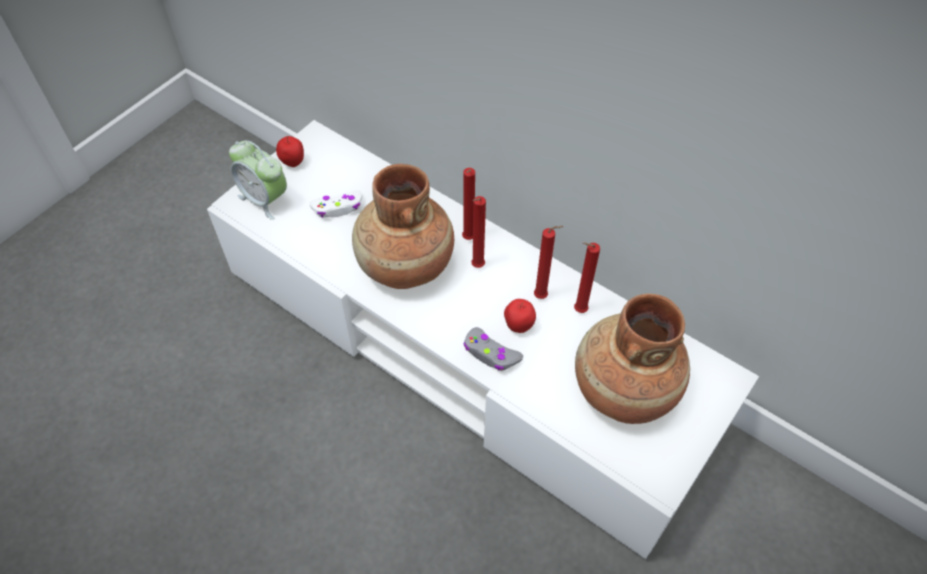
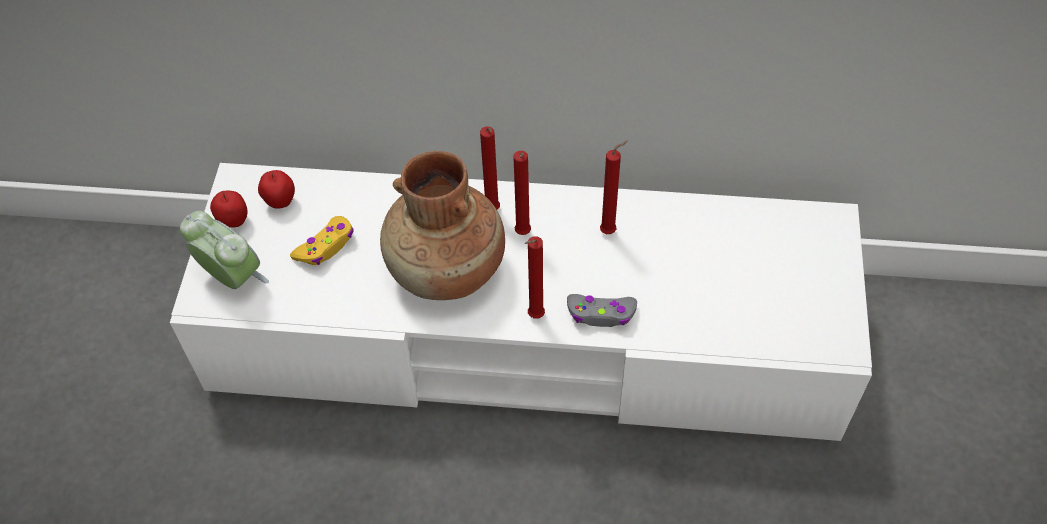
camera: 30 degrees left, 0 degrees up
alarm clock [229,141,287,220] -> alarm clock turned 150 degrees counterclockwise [180,211,269,289]
white game controller [309,190,362,218] -> yellow game controller [290,216,354,265]
apple [504,299,536,333] -> apple moved to [258,170,295,209]
red candle [574,242,600,313] -> red candle moved to [525,236,545,319]
brown vase [575,294,690,424] -> none

